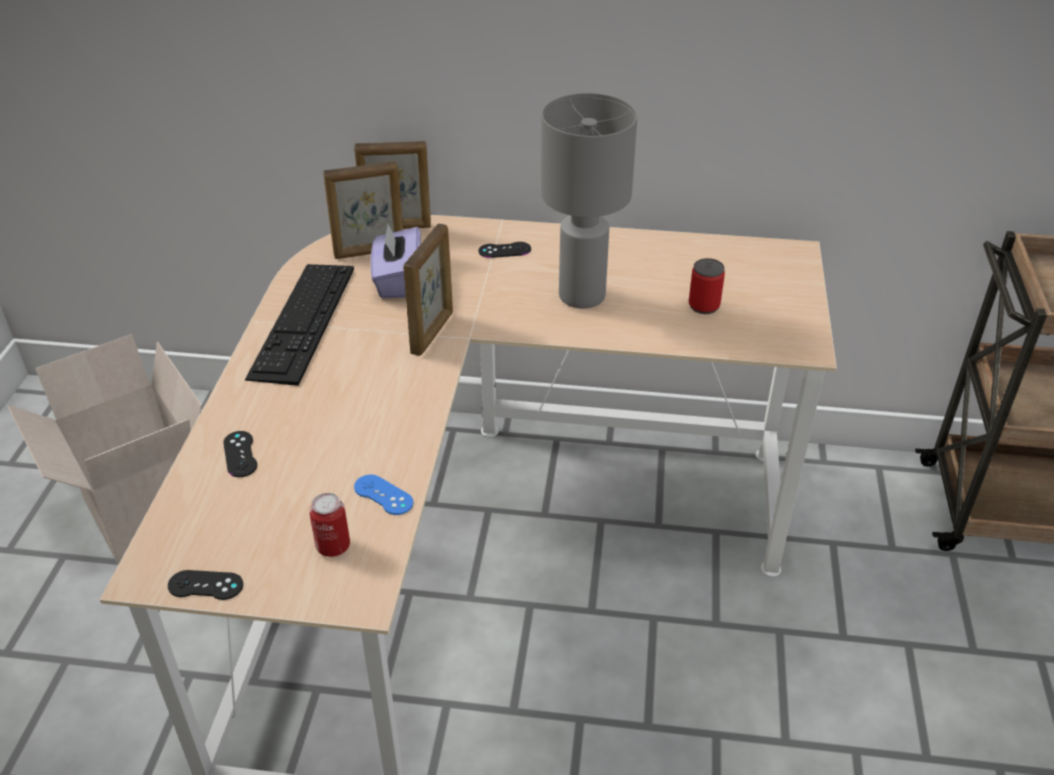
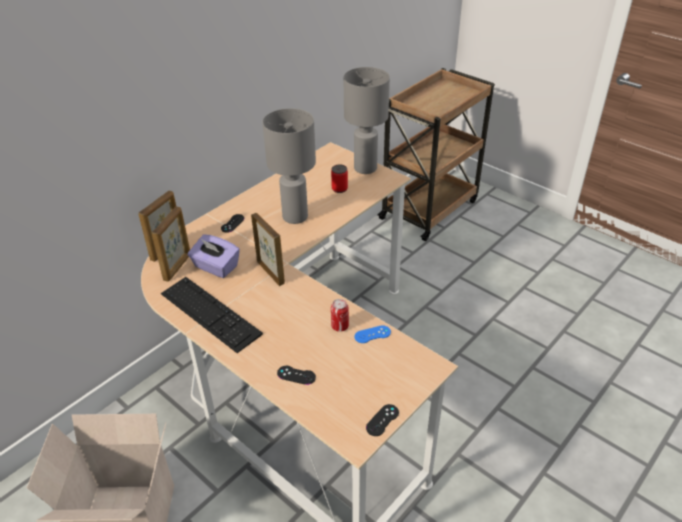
camera: 55 degrees left, 0 degrees up
can [309,493,350,557] -> can moved to [331,299,349,332]
none -> grey table lamp [344,67,390,174]

